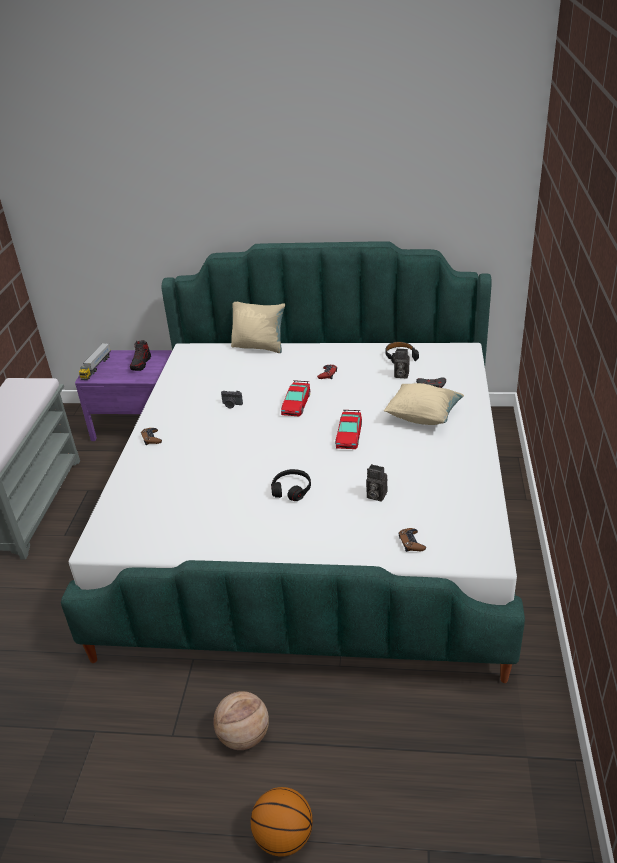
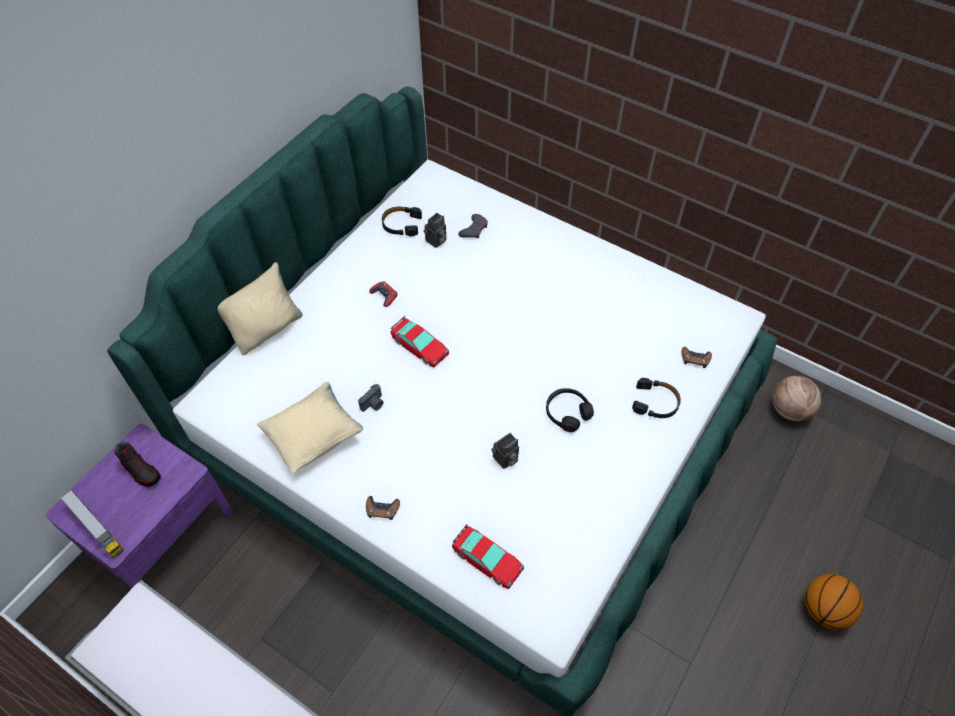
camera: 65 degrees left, 20 degrees up
basketball [213,691,269,750] -> basketball moved to [772,376,821,421]
toy car [335,410,362,449] -> toy car moved to [452,524,524,589]
camera [366,464,387,502] -> camera moved to [491,433,519,469]
beige pillow [384,383,464,425] -> beige pillow moved to [257,382,363,473]
none -> black headphones [632,378,681,418]

